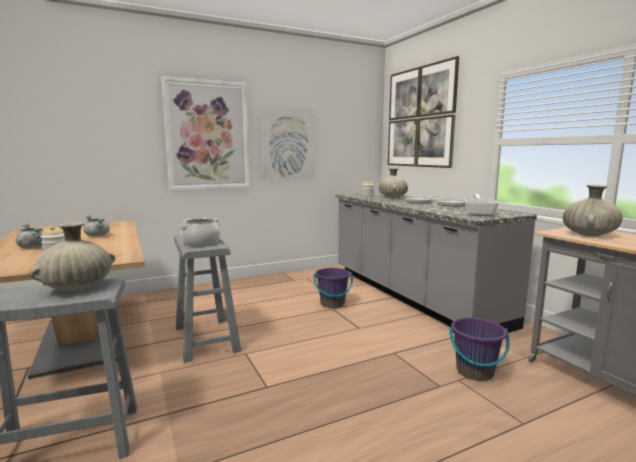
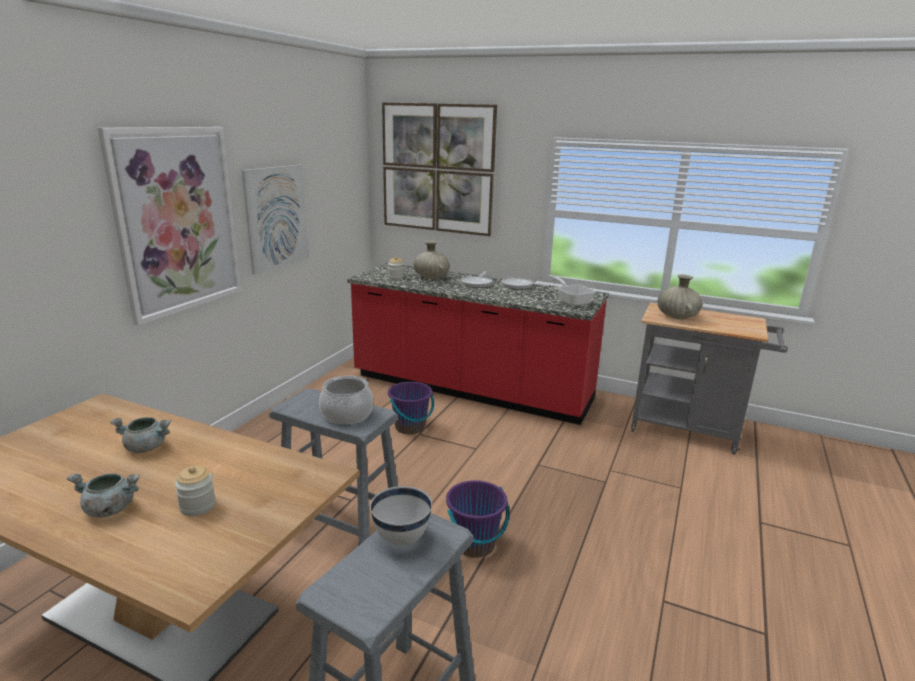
camera: 40 degrees left, 10 degrees up
beige vase [29,222,115,291] -> white bowl [370,486,432,546]
grey counter [335,192,537,333] -> red counter [347,263,609,425]
purple bucket [449,318,510,381] -> purple bucket moved to [446,480,509,558]

